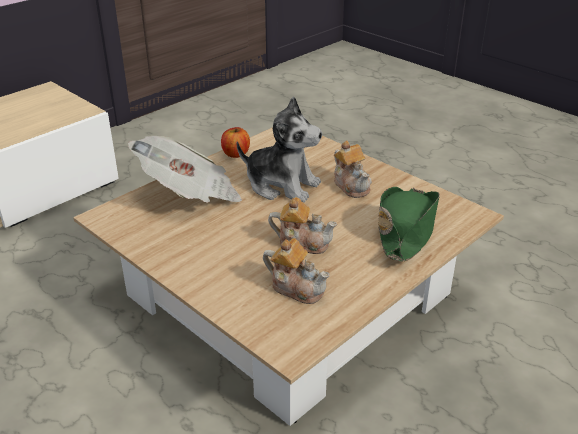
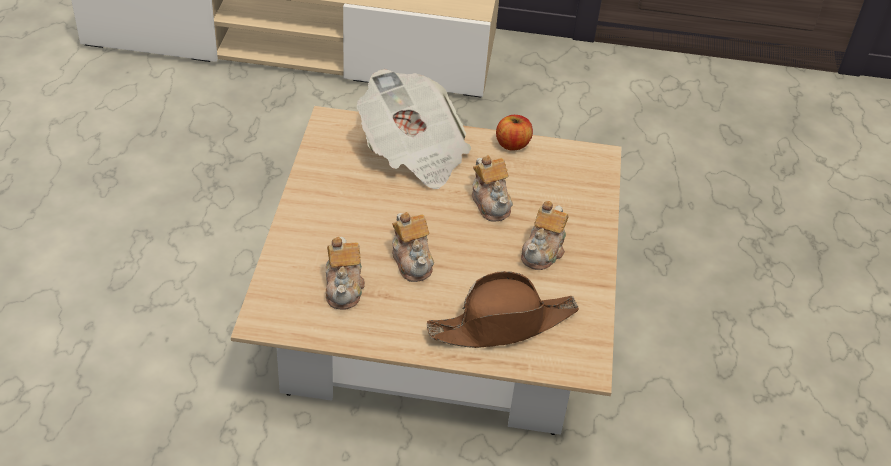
camera: 50 degrees right, 10 degrees up
plush toy [237,96,322,203] -> teapot [472,155,513,222]
green hat [378,187,440,262] -> brown hat [427,271,579,348]

